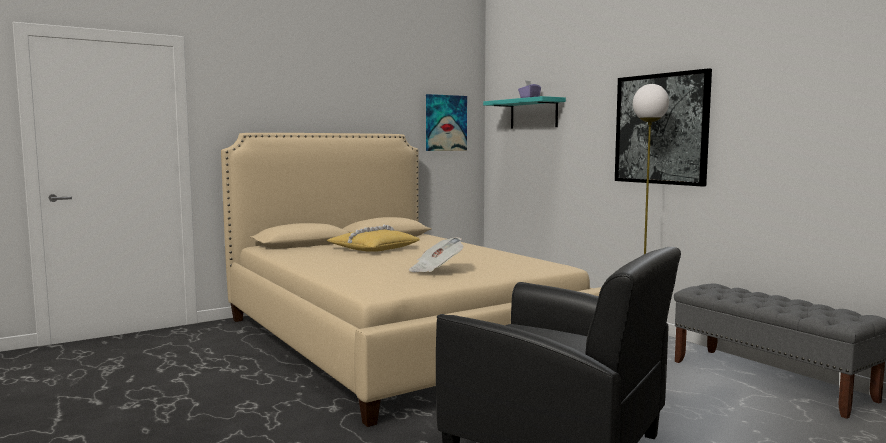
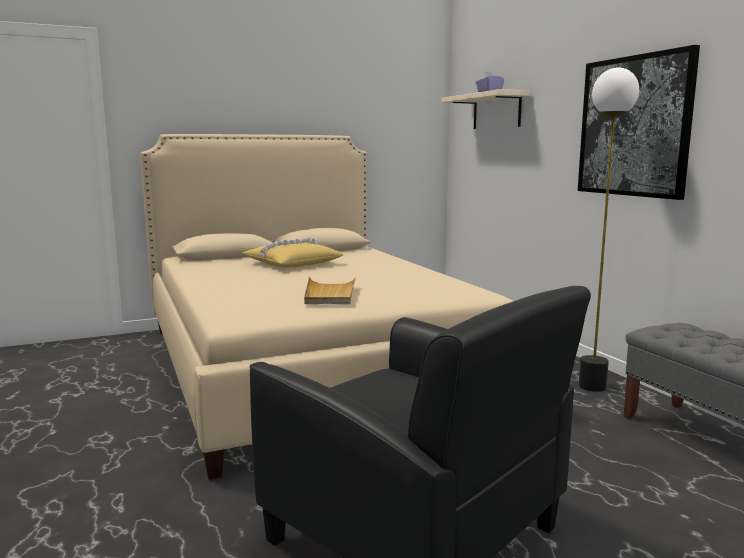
camera: 10 degrees right, 5 degrees up
newspaper [409,237,464,272] -> beige tray [304,276,356,304]
picture [426,94,467,151] -> none
turquoise shelf [483,96,566,129] -> beige shelf [441,89,530,129]

